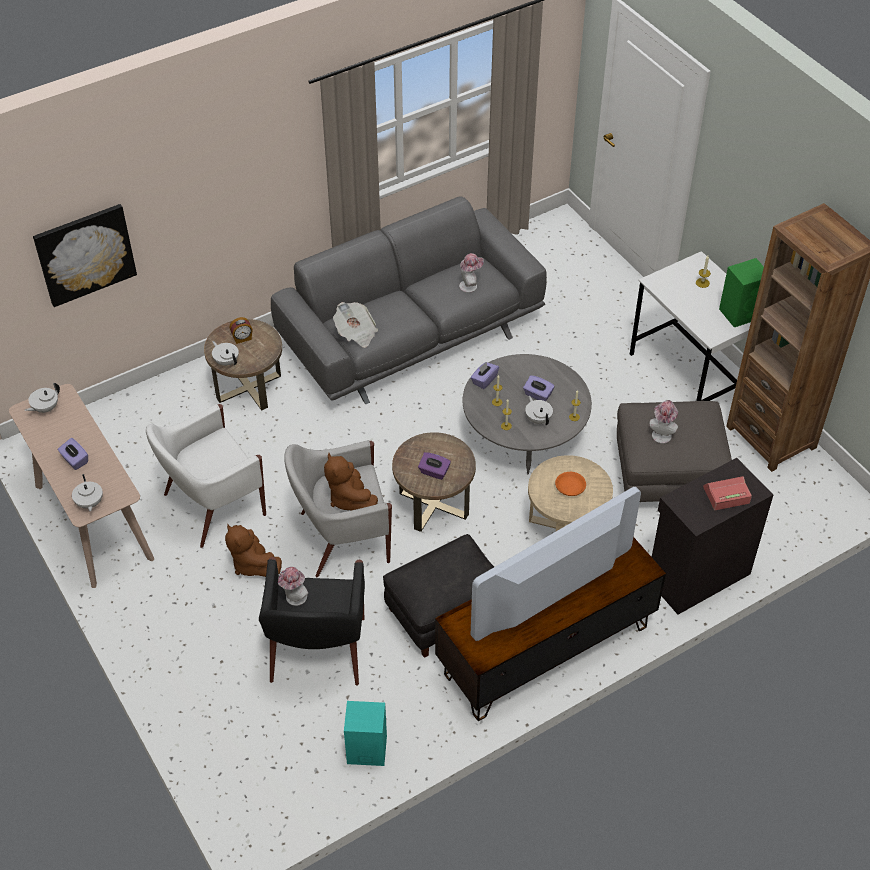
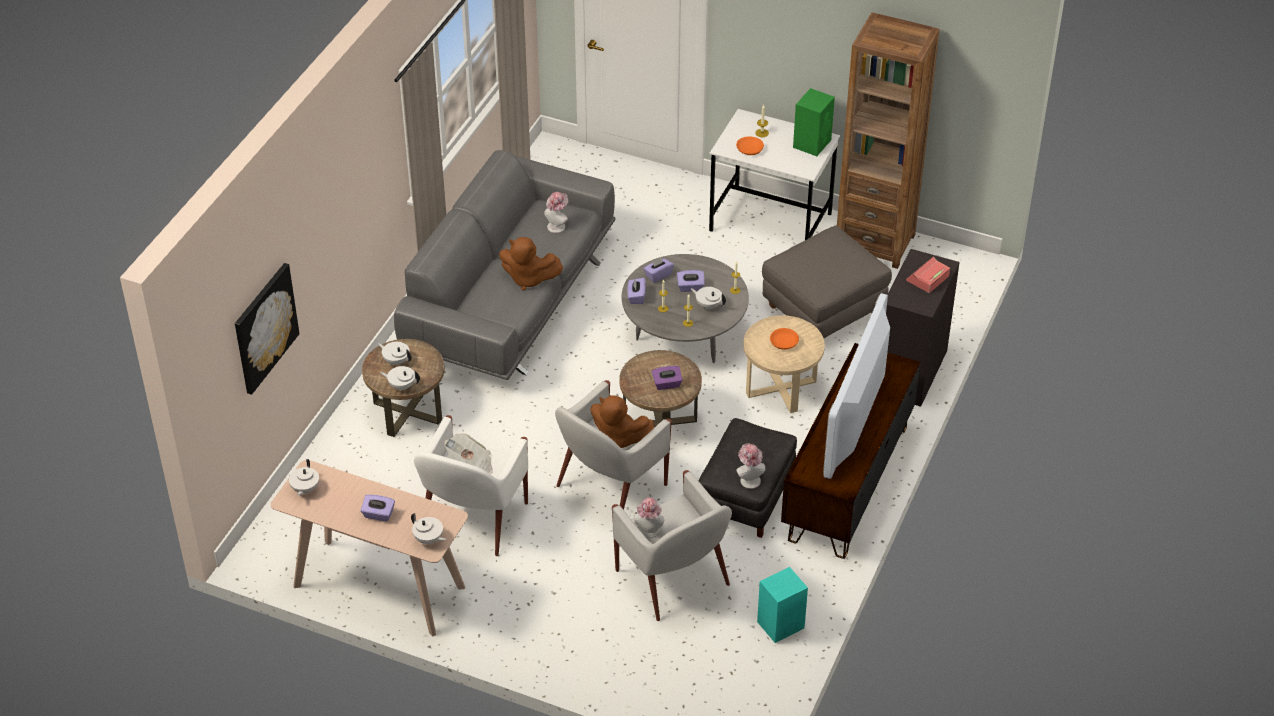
camera: 35 degrees left, 5 degrees down
brown plush toy [225,524,282,577] -> brown plush toy moved to [499,237,563,291]
alarm clock [229,317,253,344] -> white teapot [378,342,412,365]
black armchair [259,557,365,686] -> white armchair [612,470,732,621]
newspaper [333,302,378,348] -> newspaper moved to [444,433,493,474]
hat [649,400,678,444] -> hat moved to [736,443,765,489]
none -> purple tissue box [643,256,674,283]
none -> orange bowl [736,136,764,155]

